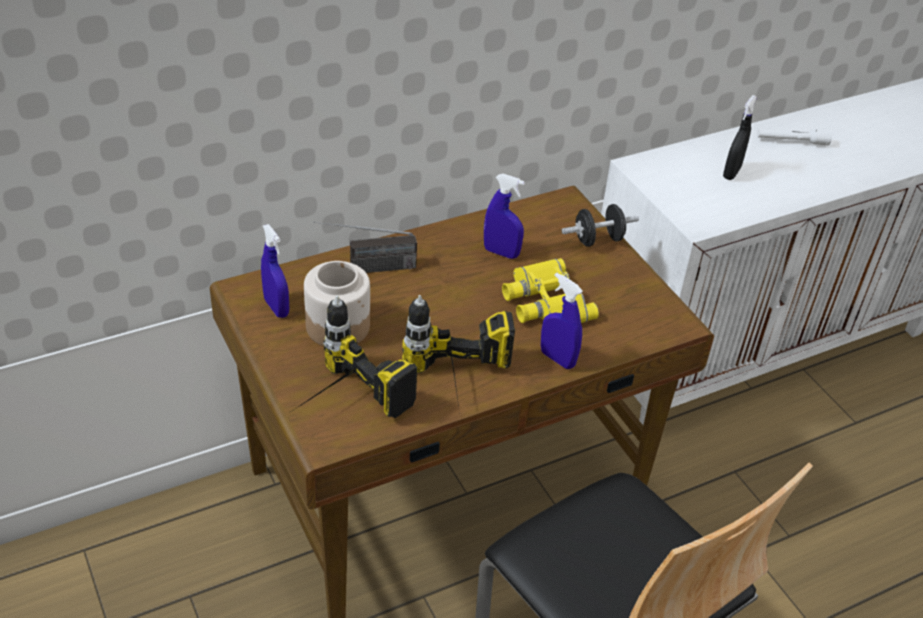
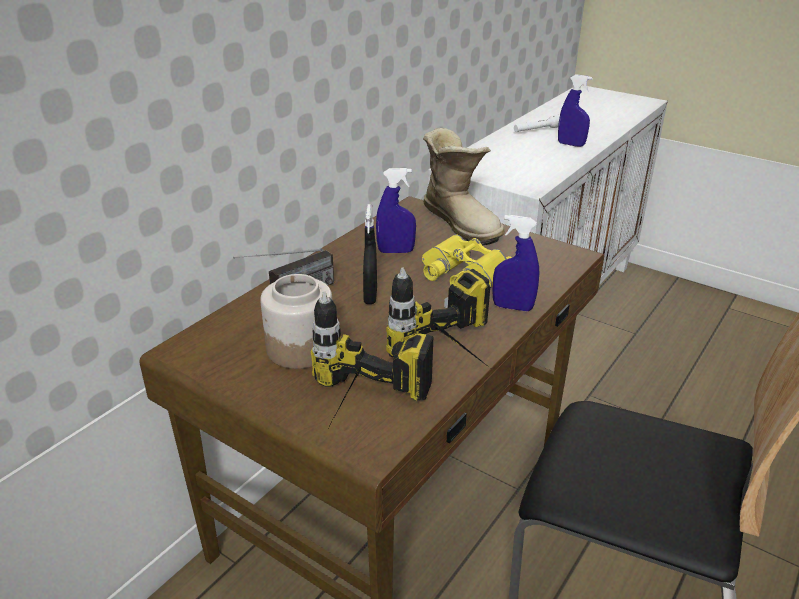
camera: 25 degrees left, 10 degrees down
blue spray bottle [261,224,289,318] -> blue spray bottle moved to [558,74,593,147]
black dumbbell [562,204,639,247] -> boot [423,128,505,246]
black spray bottle [723,95,757,180] -> black spray bottle moved to [363,204,377,304]

